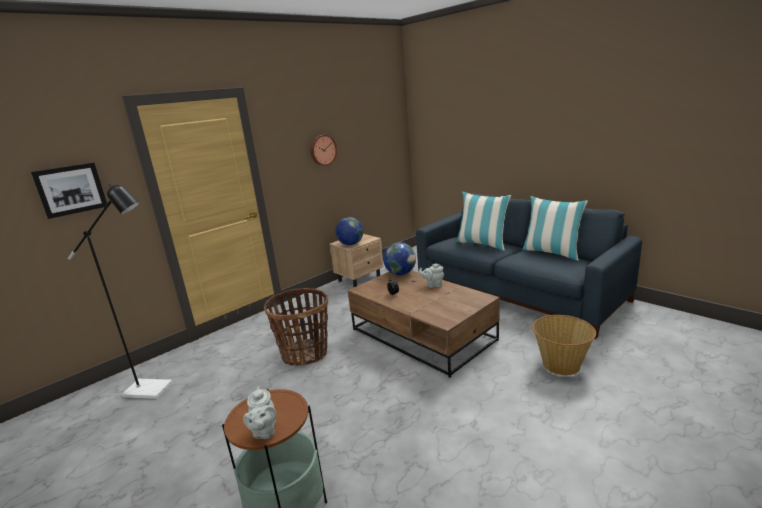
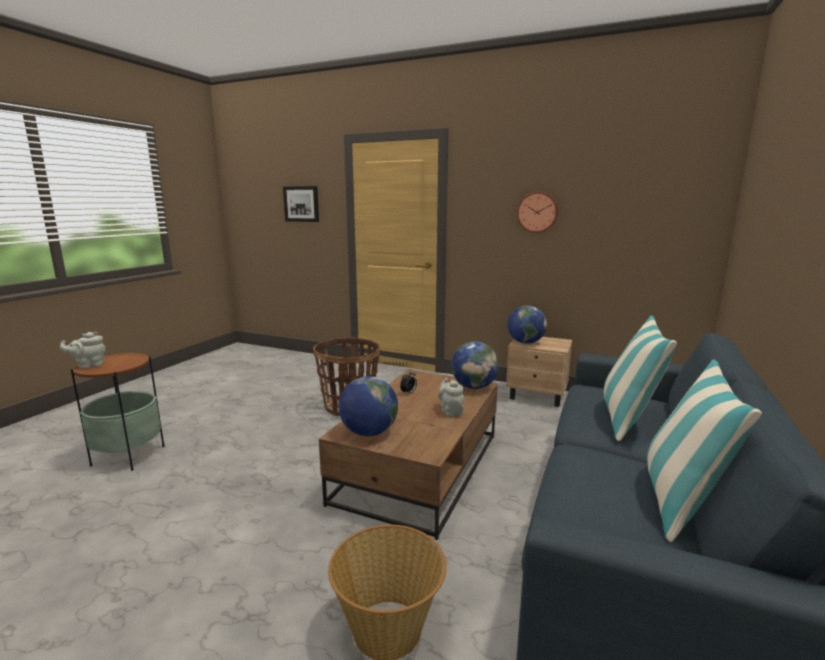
camera: 65 degrees right, 5 degrees down
black floor lamp [68,183,172,399] -> none
none -> globe [339,376,398,436]

